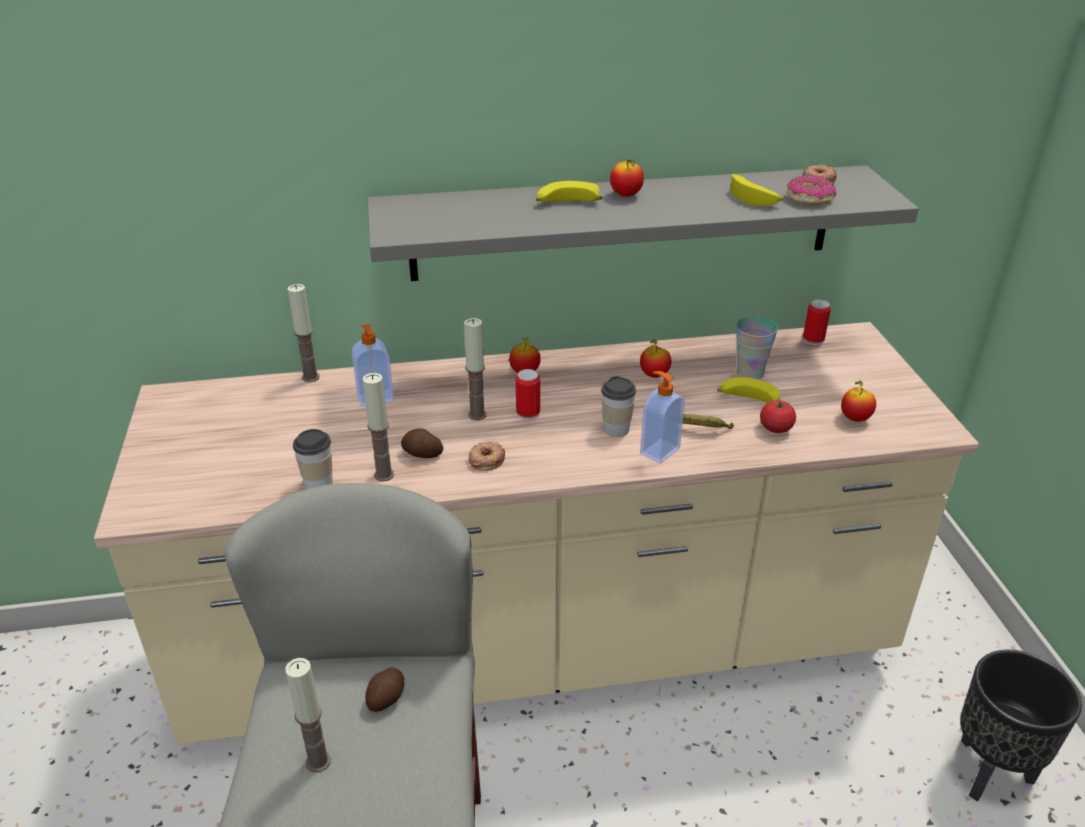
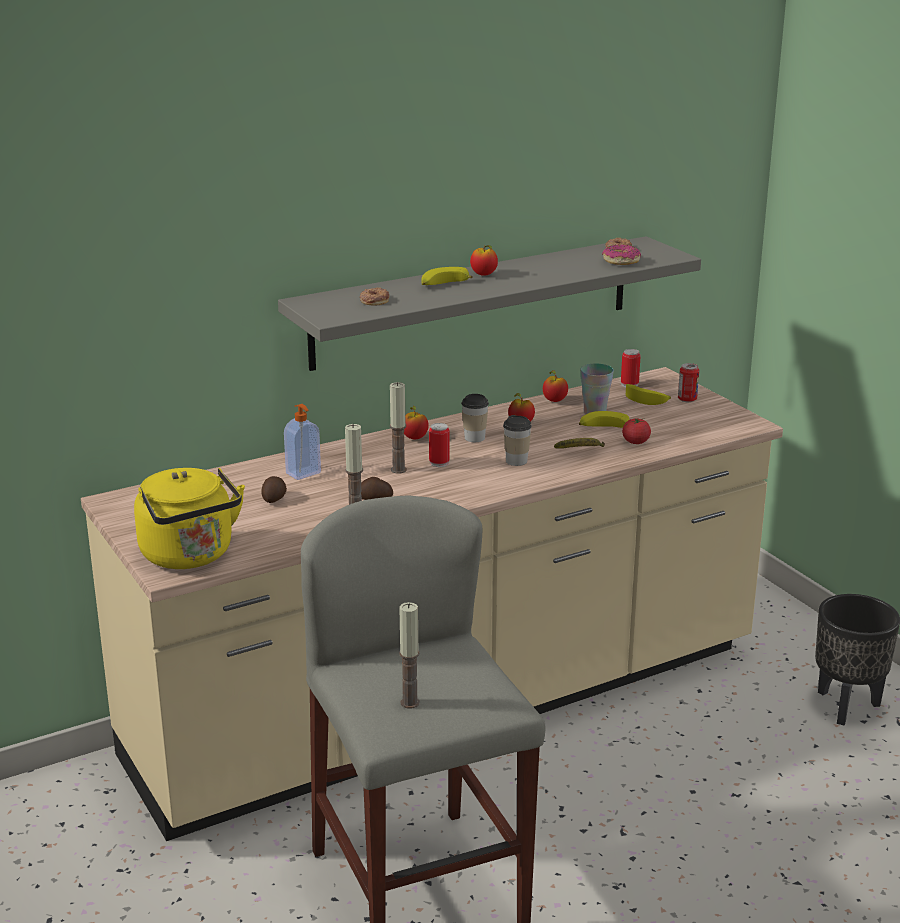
camera: 20 degrees left, 10 degrees down
candle [288,284,320,382] -> none
cup [293,429,333,489] -> cup moved to [461,394,489,442]
potato [365,667,404,712] -> potato moved to [262,476,287,503]
donut [468,442,505,471] -> donut moved to [360,288,389,305]
soap dispenser [640,371,685,464] -> none
banana [731,174,784,206] -> banana moved to [626,384,671,405]
apple [841,381,876,422] -> apple moved to [543,370,568,402]
none -> yellow kettle [134,468,245,569]
none -> can [678,363,699,402]

